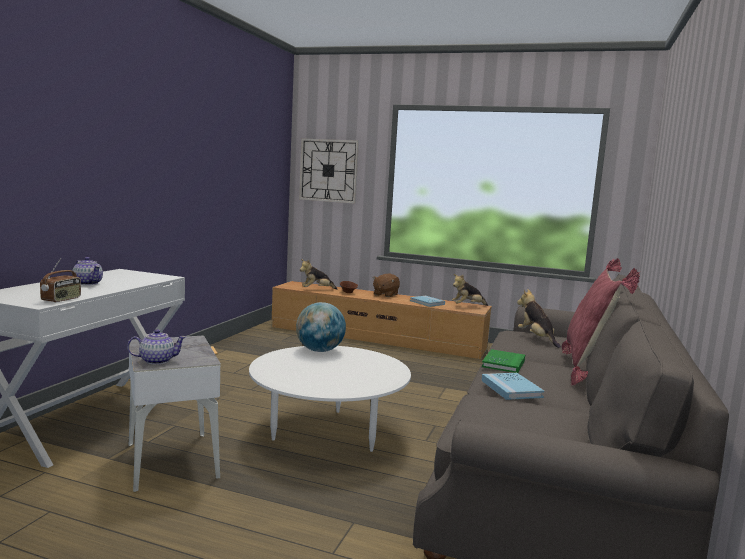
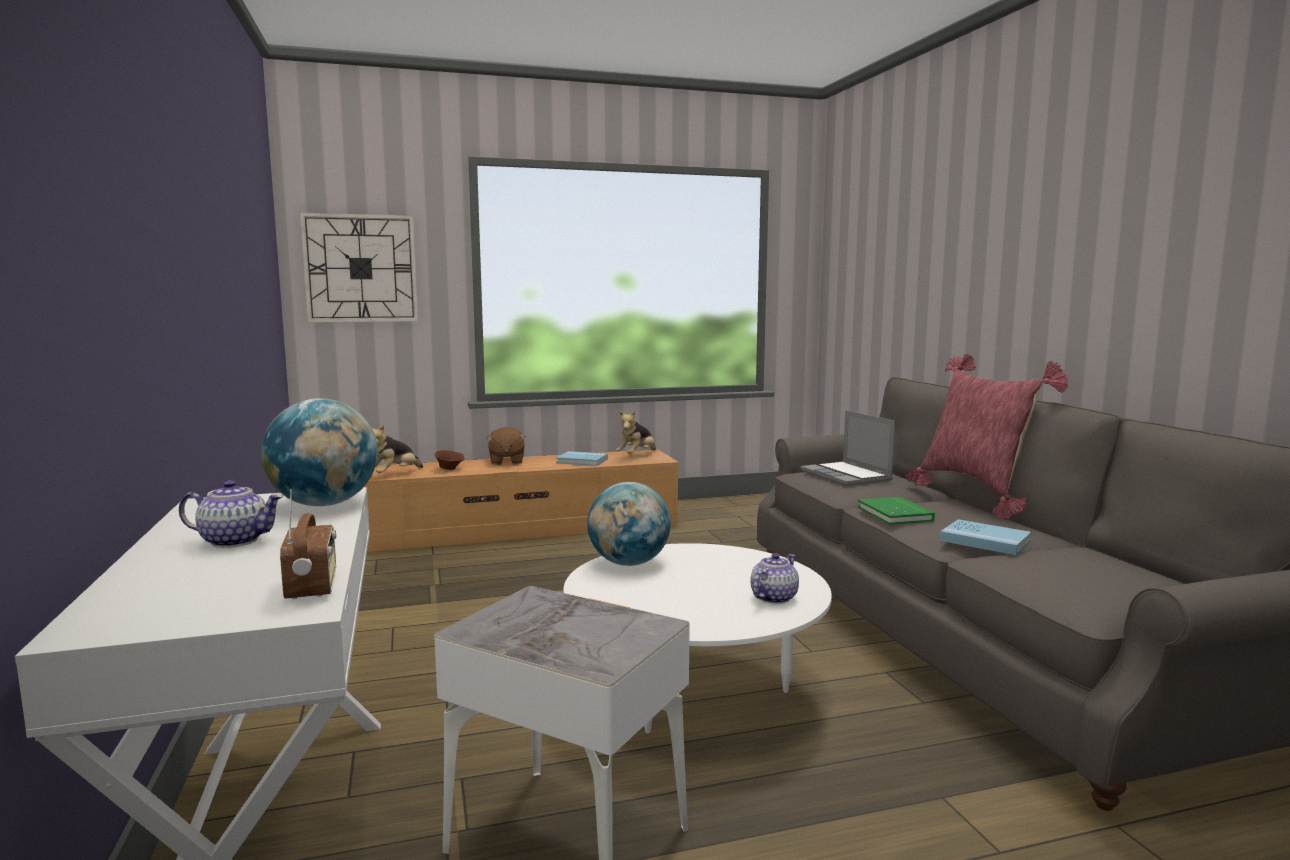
camera: 35 degrees left, 0 degrees up
teapot [127,329,186,365] -> teapot moved to [751,553,799,604]
plush toy [517,289,561,348] -> laptop [800,410,895,486]
none -> globe [261,398,378,506]

